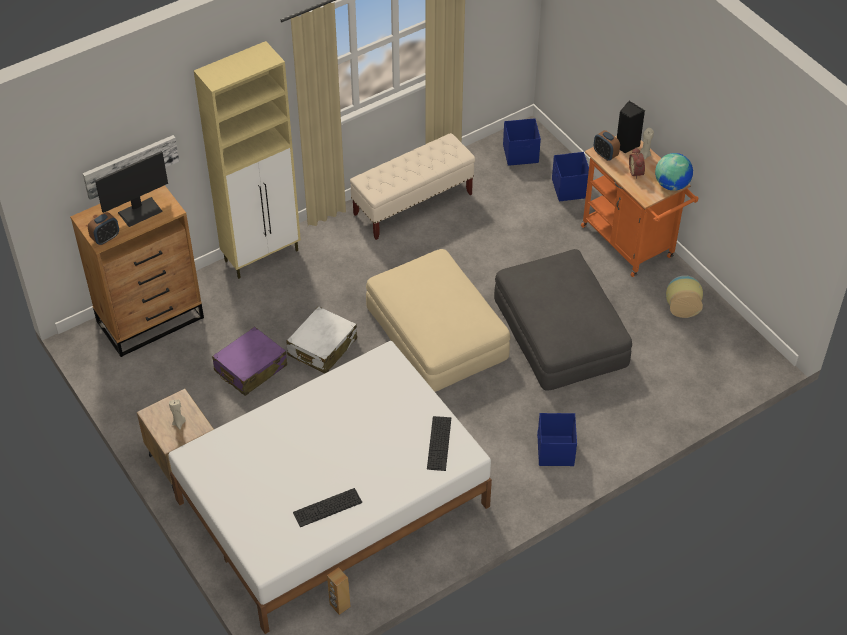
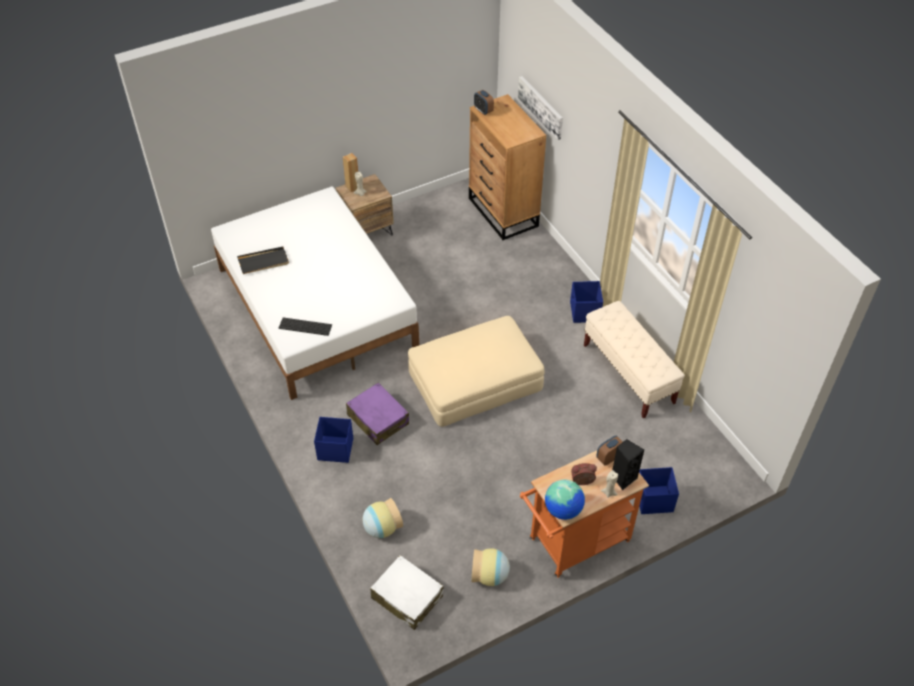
camera: 95 degrees right, 0 degrees up
monitor [95,151,168,227] -> none
beige cabinet [194,41,301,279] -> none
purple suitcase [212,327,287,396] -> purple suitcase moved to [346,382,409,445]
white suitcase [286,306,357,373] -> white suitcase moved to [370,555,444,630]
keyboard [293,488,362,527] -> black tray [237,247,289,274]
brown speaker [327,567,350,615] -> brown speaker moved to [343,153,358,192]
grey ottoman [494,249,632,391] -> none
blue storage box [503,118,541,166] -> blue storage box moved to [570,281,603,323]
none -> vase [363,498,403,538]

